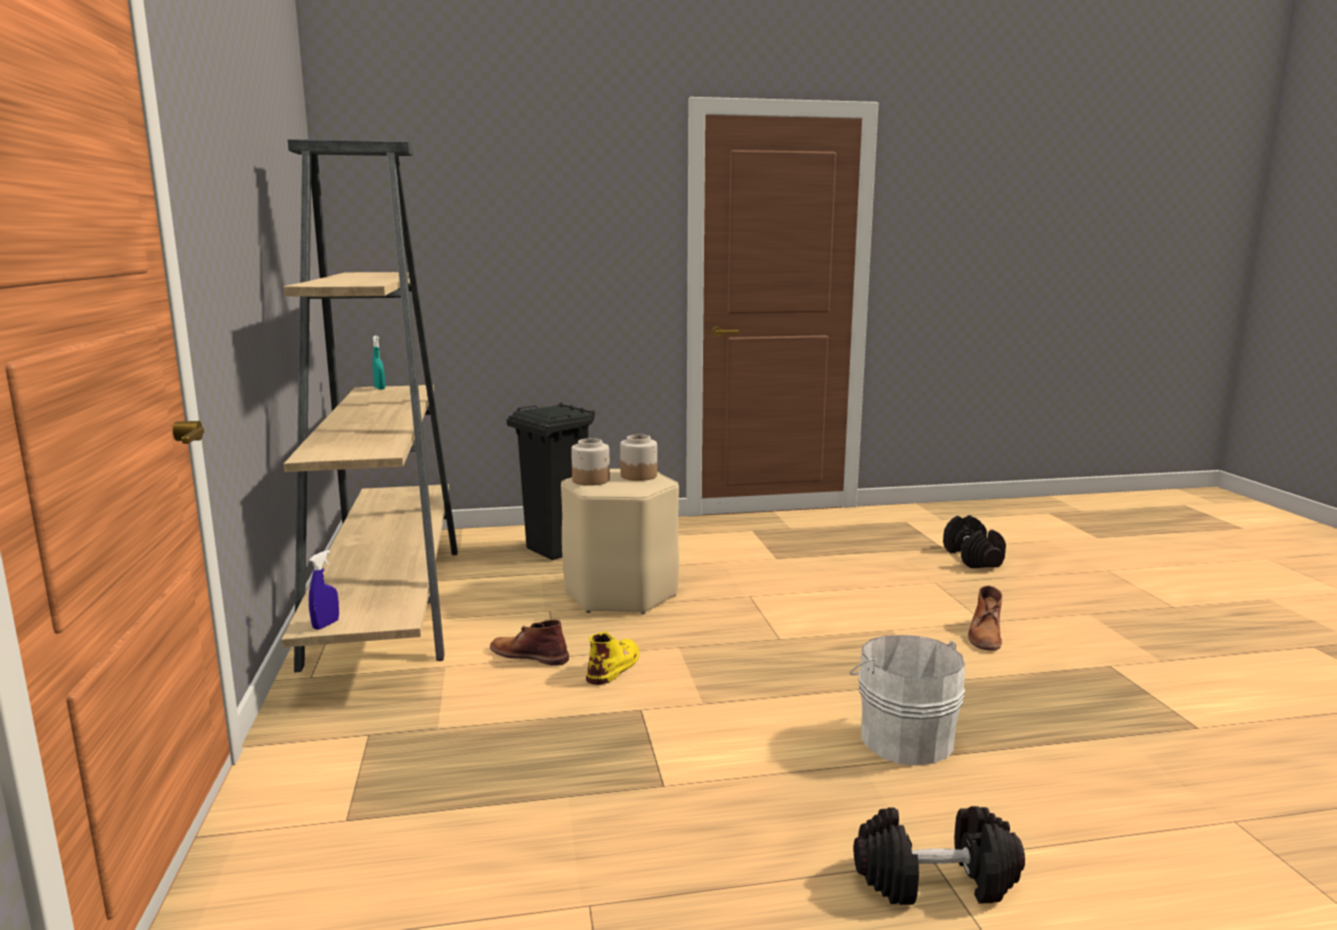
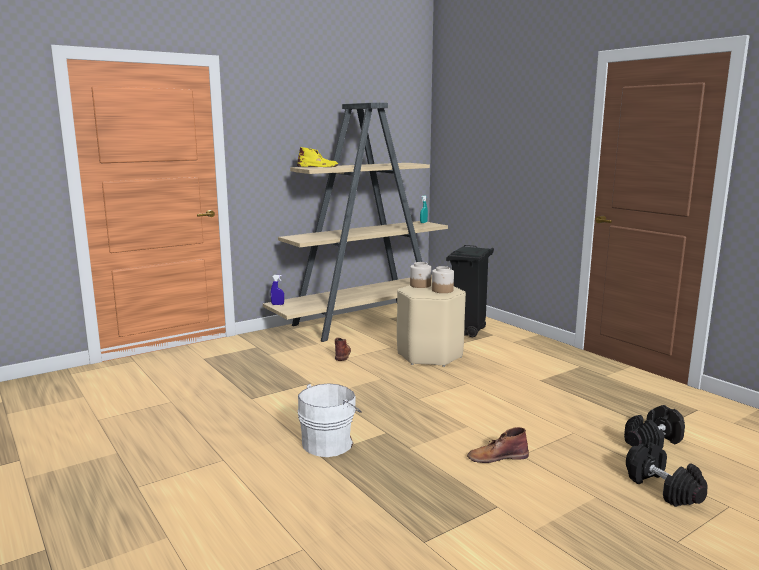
camera: 65 degrees right, 0 degrees up
yellow boot [586,631,639,685] -> yellow boot moved to [297,147,338,167]
black dumbbell [854,806,1025,905] -> black dumbbell moved to [626,442,708,507]

